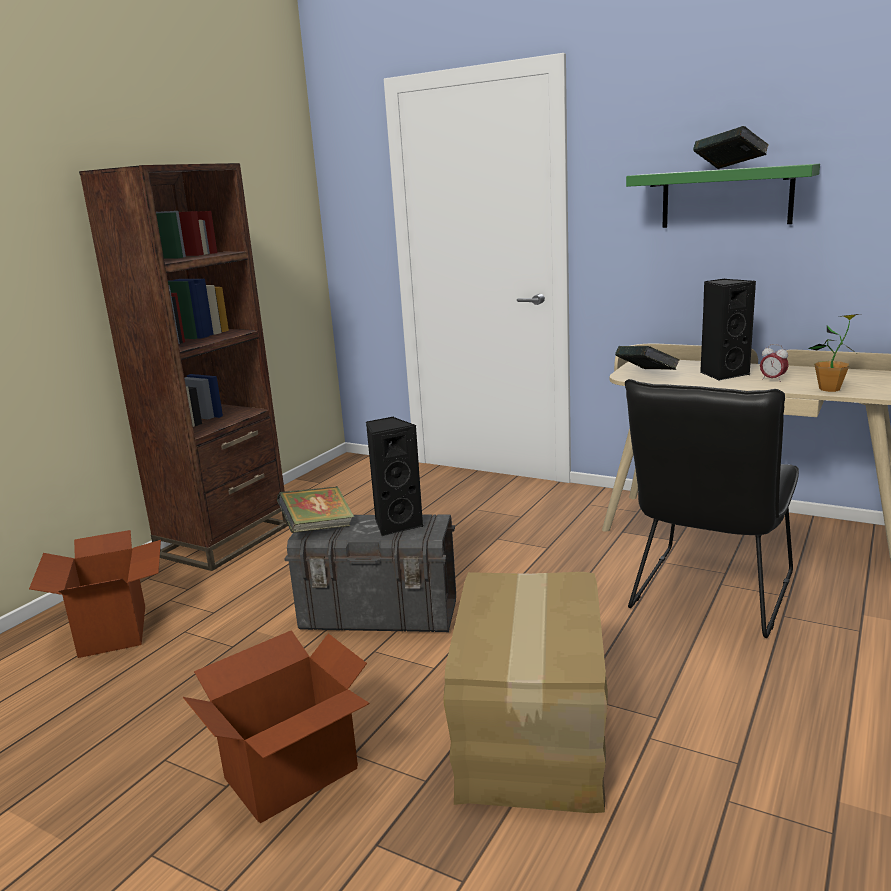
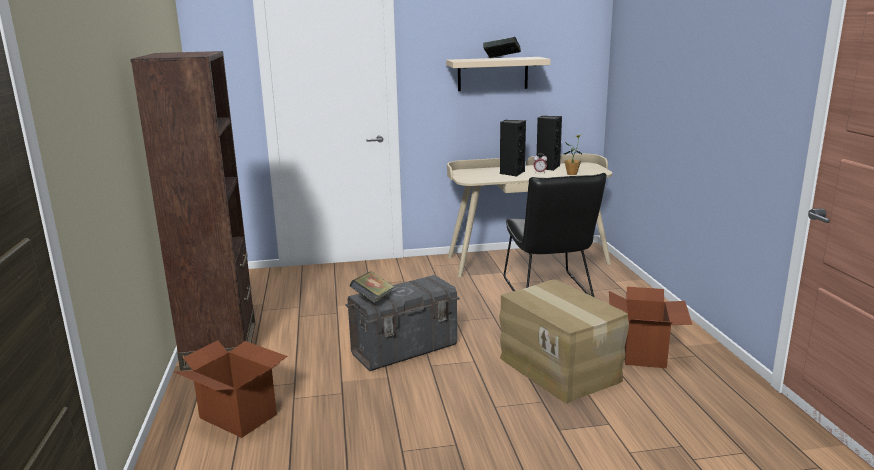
camera: 40 degrees left, 0 degrees up
cardboard box [183,630,370,823] -> cardboard box moved to [609,287,693,368]
black speaker [366,416,424,537] -> black speaker moved to [537,116,562,171]
book [615,346,680,370] -> none
green shelf [626,164,820,228] -> beige shelf [446,57,551,91]

